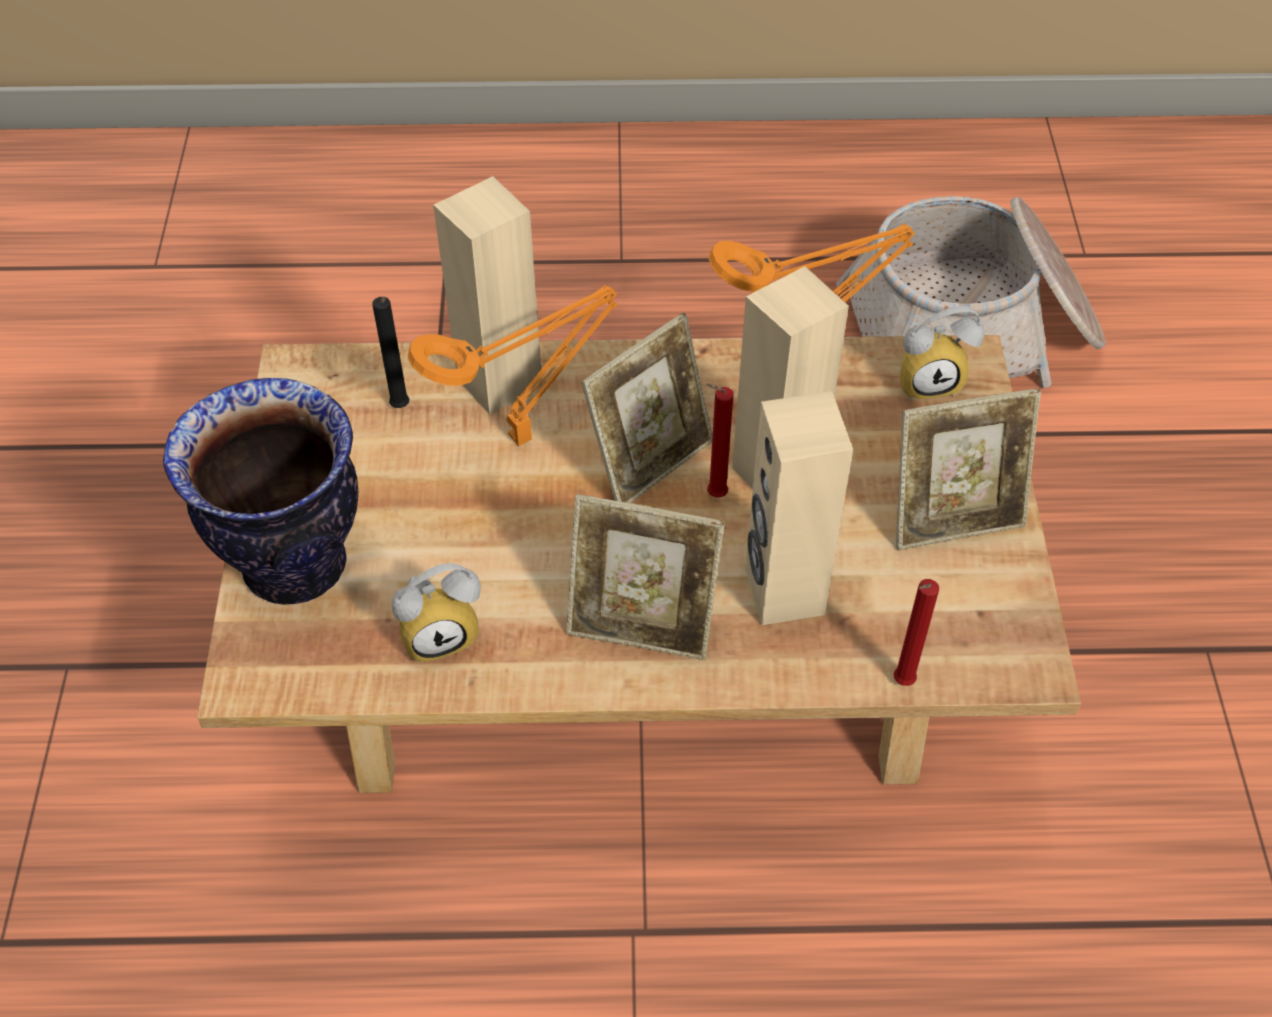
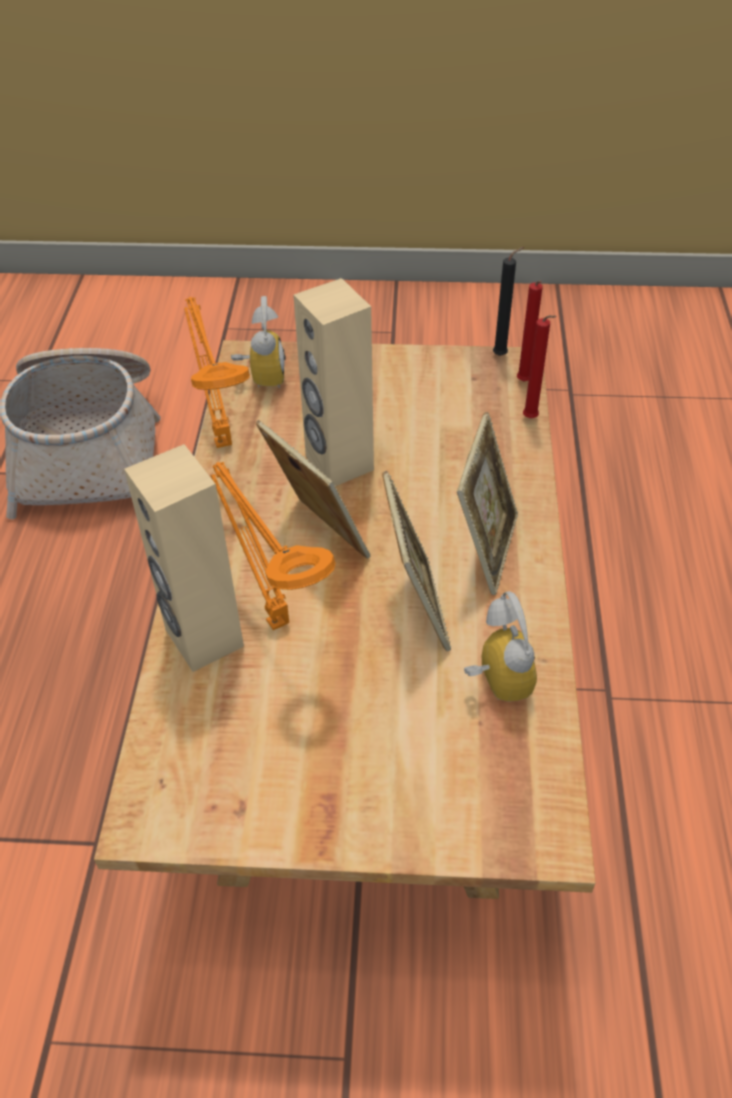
camera: 85 degrees left, 5 degrees down
vase [163,378,358,605] -> none
black candle [372,297,409,408] -> black candle moved to [493,247,524,356]
red candle [706,384,734,498] -> red candle moved to [517,281,543,382]
beige speaker [745,391,853,625] -> none
picture frame [896,388,1041,550] -> picture frame moved to [382,471,452,651]

